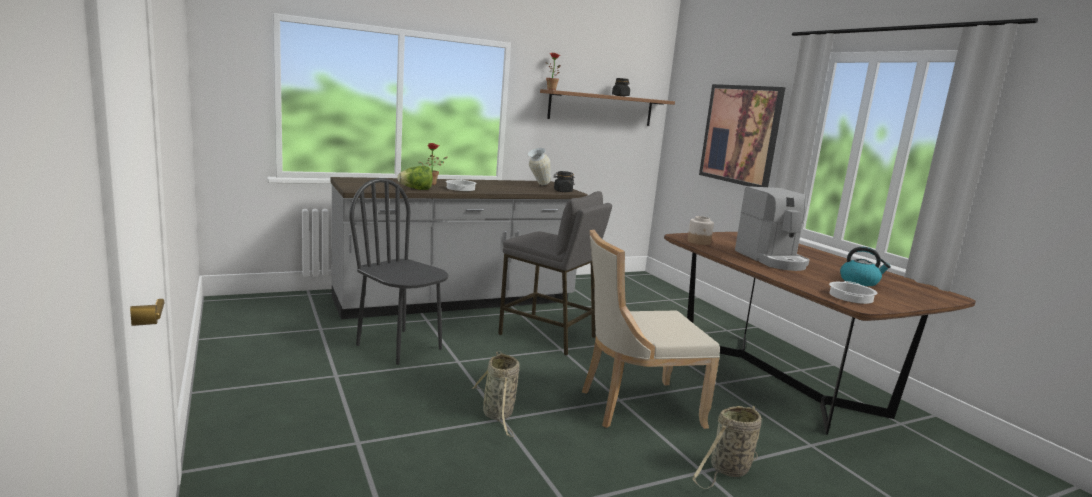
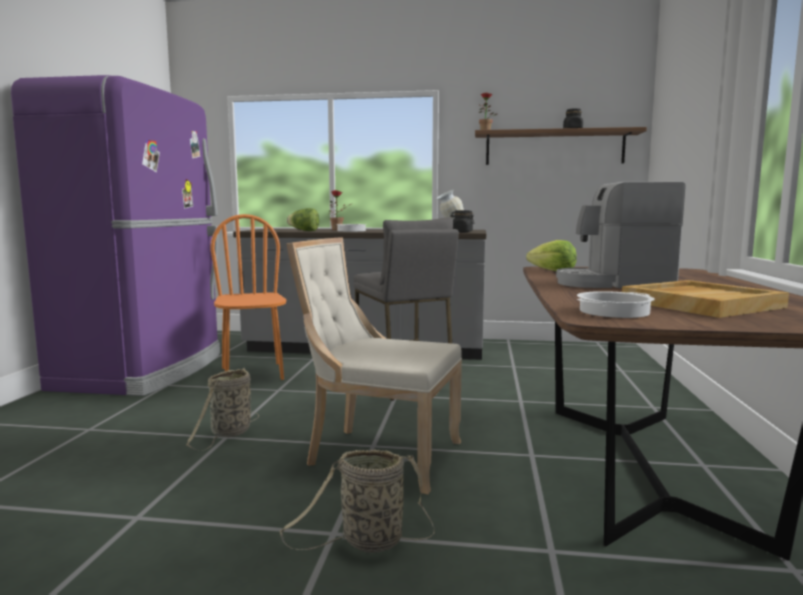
camera: 35 degrees right, 5 degrees down
black chair [349,178,448,365] -> orange chair [210,214,287,380]
jar [688,216,714,245] -> lettuce [526,240,577,271]
picture [699,84,786,187] -> none
coffee machine [735,186,810,271] -> coffee machine turned 75 degrees clockwise [556,182,685,288]
kettle [840,247,891,286] -> beige tray [622,280,789,318]
none -> purple fridge [11,75,220,396]

